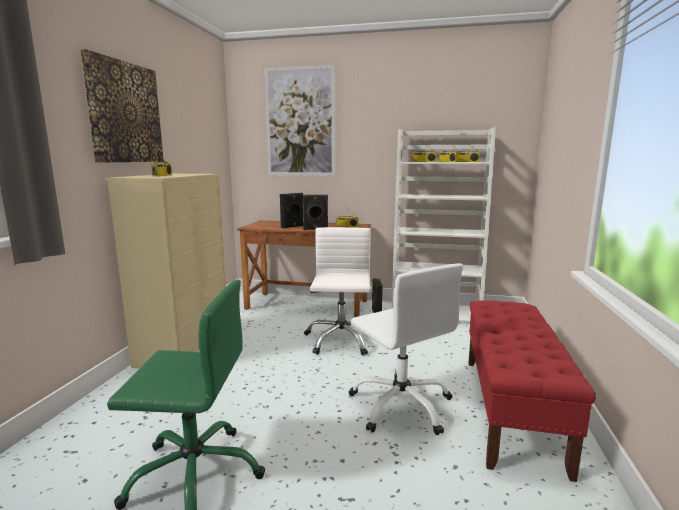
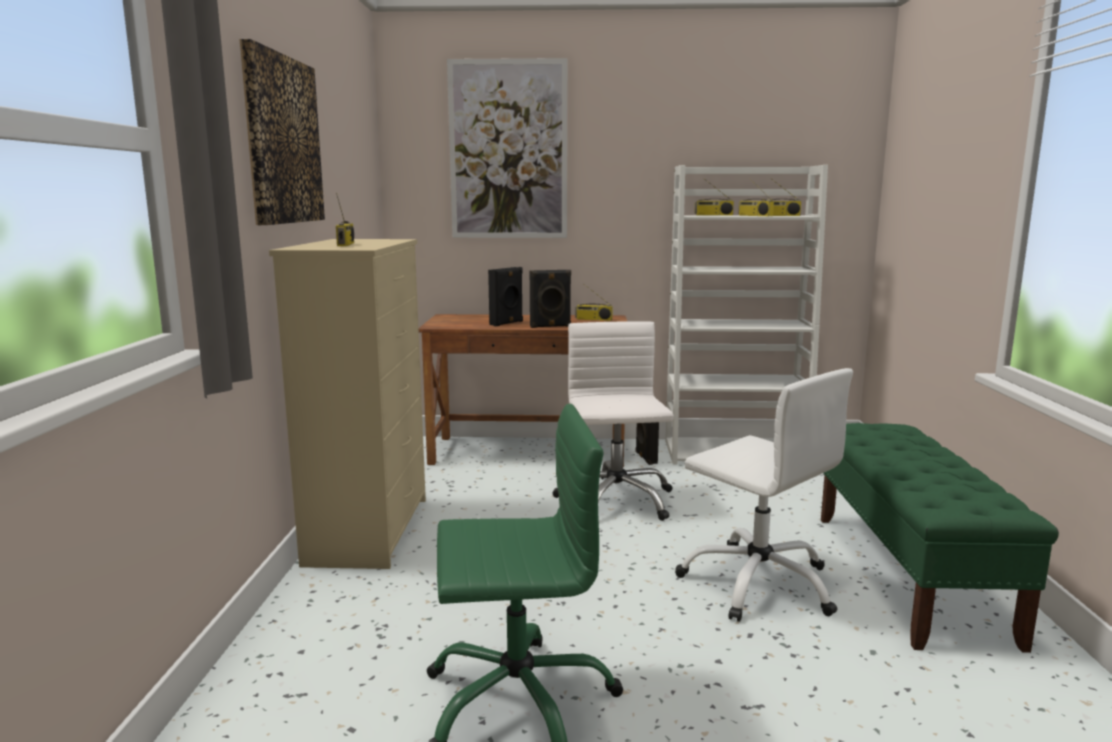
camera: 10 degrees left, 0 degrees up
red bench [468,300,596,482] -> green bench [821,423,1059,653]

